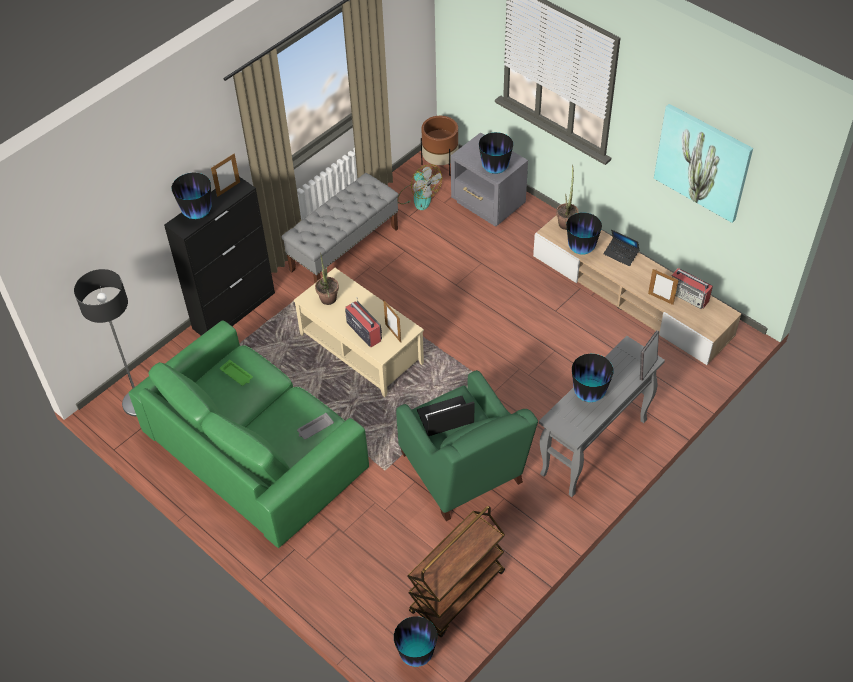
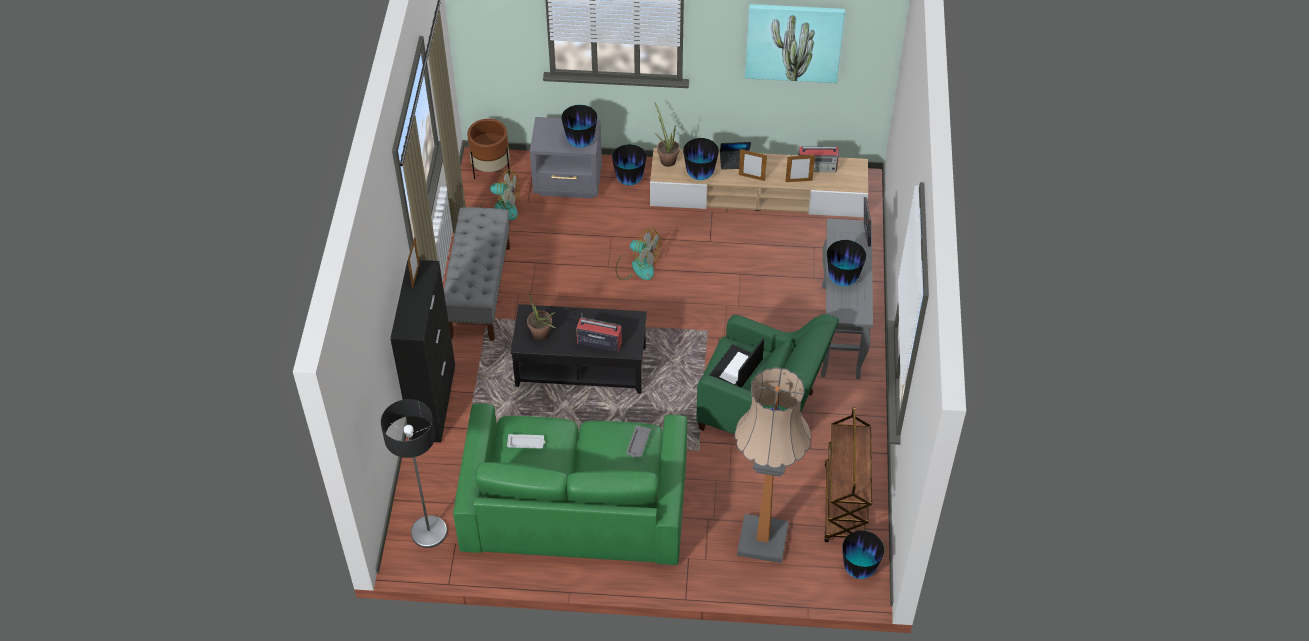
camera: 40 degrees left, 0 degrees up
vase [172,173,211,219] -> vase moved to [612,144,647,186]
green tray [220,360,253,386] -> white tray [507,434,545,448]
beige coffee table [294,268,424,397] -> black coffee table [511,304,647,394]
picture frame [383,300,401,343] -> picture frame moved to [739,149,767,181]
none -> fan [615,228,661,280]
none -> floor lamp [735,367,811,563]

